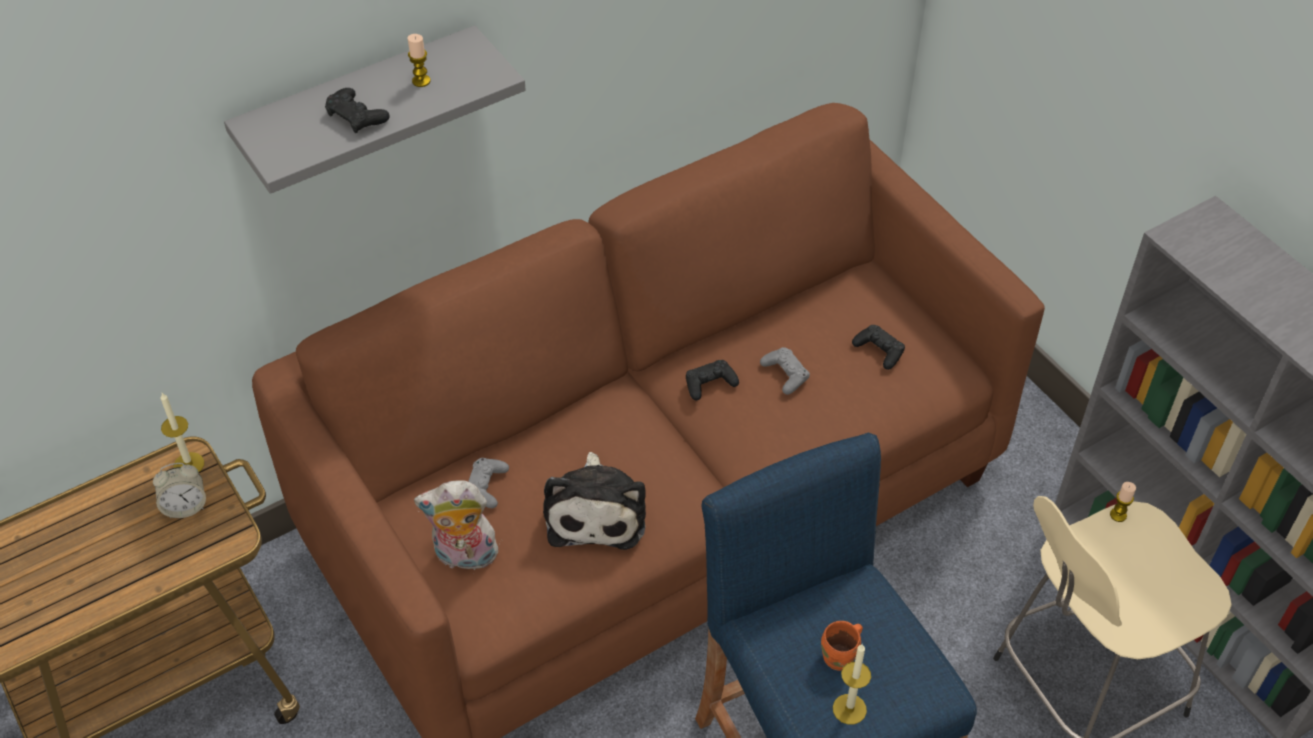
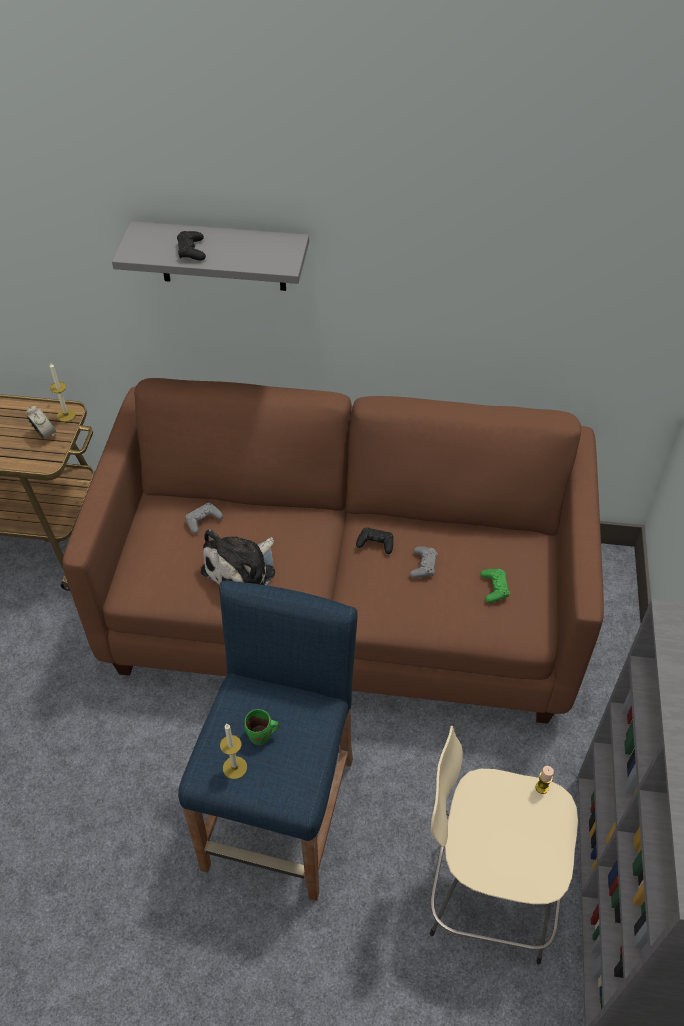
camera: 40 degrees right, 0 degrees up
alarm clock [153,463,206,518] -> alarm clock turned 150 degrees counterclockwise [26,406,56,439]
candle [408,34,430,87] -> none
plush toy [414,480,500,572] -> none
orange mug [821,621,863,671] -> green mug [244,709,279,745]
black game controller [852,325,905,370] -> green game controller [481,569,510,603]

